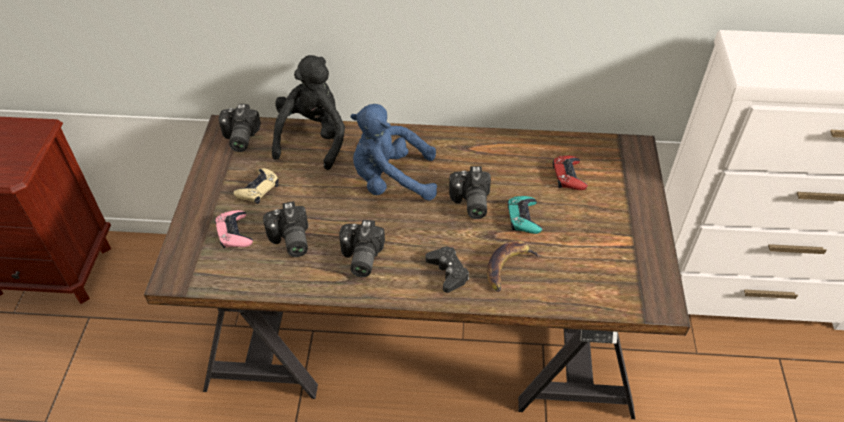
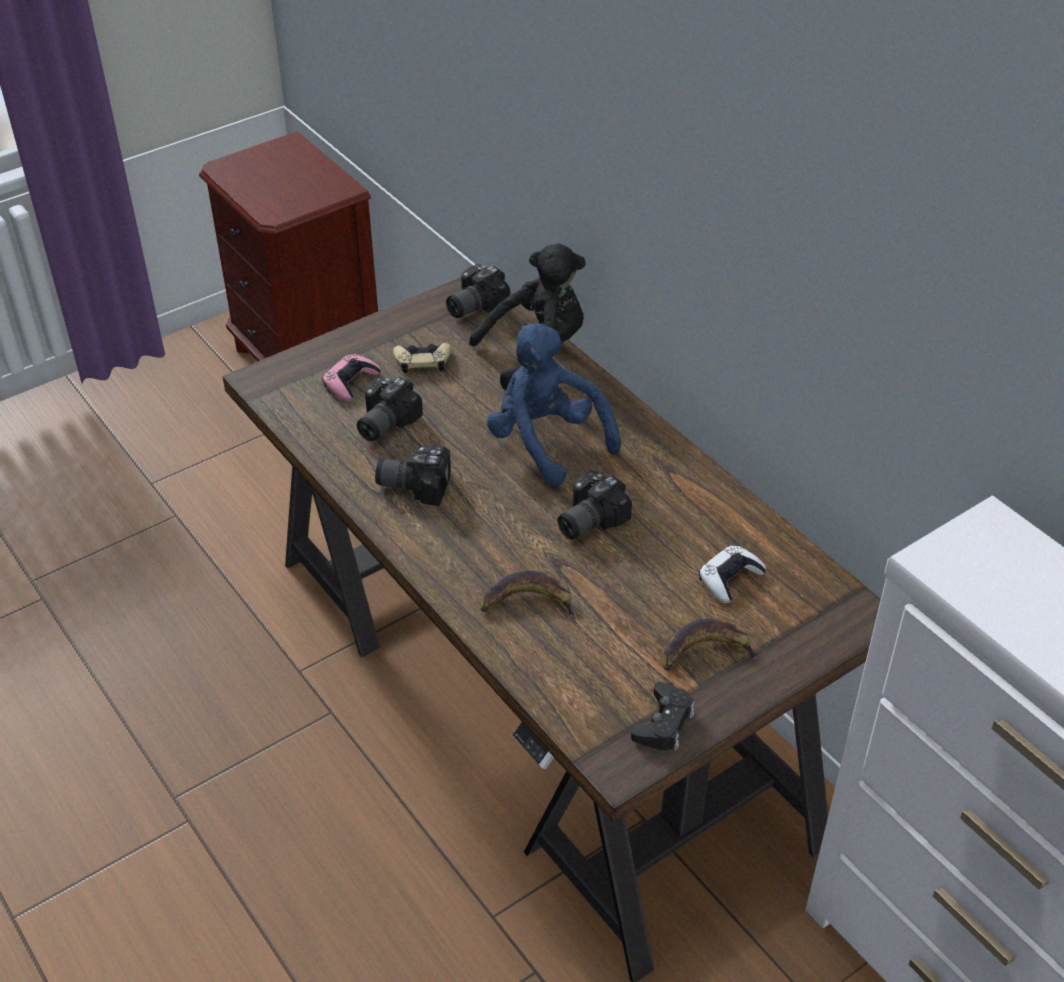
camera: 50 degrees right, 5 degrees down
camera [339,220,385,277] -> camera turned 45 degrees clockwise [375,445,451,506]
black game controller [425,247,469,293] -> black game controller moved to [631,682,694,750]
turquoise game controller [507,196,542,234] -> none
red game controller [553,156,588,190] -> white game controller [699,546,766,603]
none -> banana [661,619,760,671]

